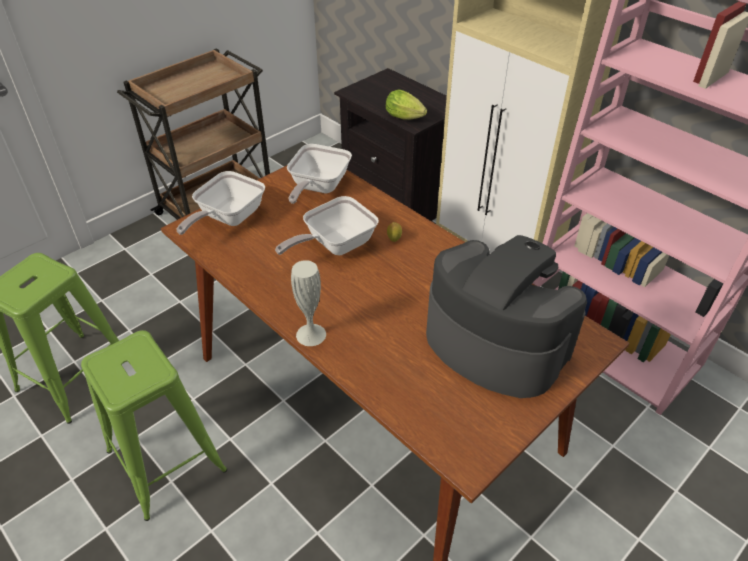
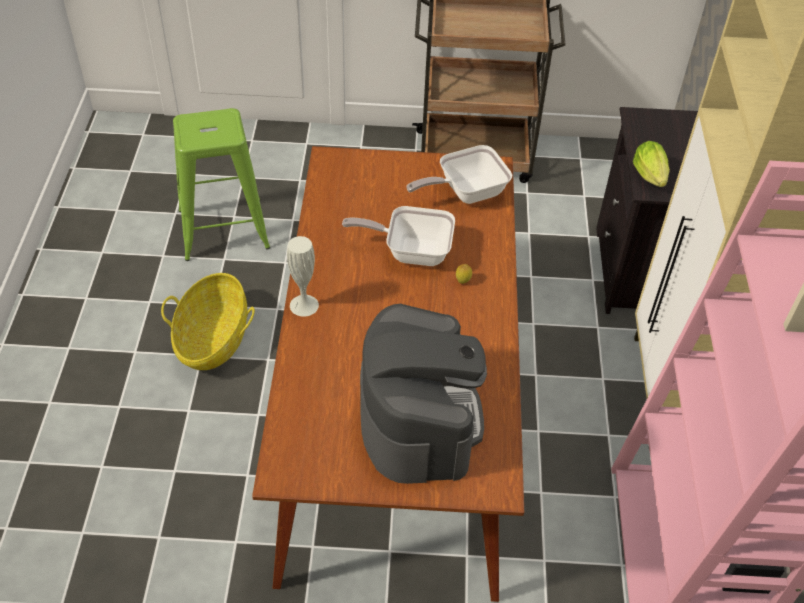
camera: 45 degrees right, 5 degrees up
green stool [81,330,227,521] -> basket [161,273,255,370]
frying pan [176,171,265,235] -> none

